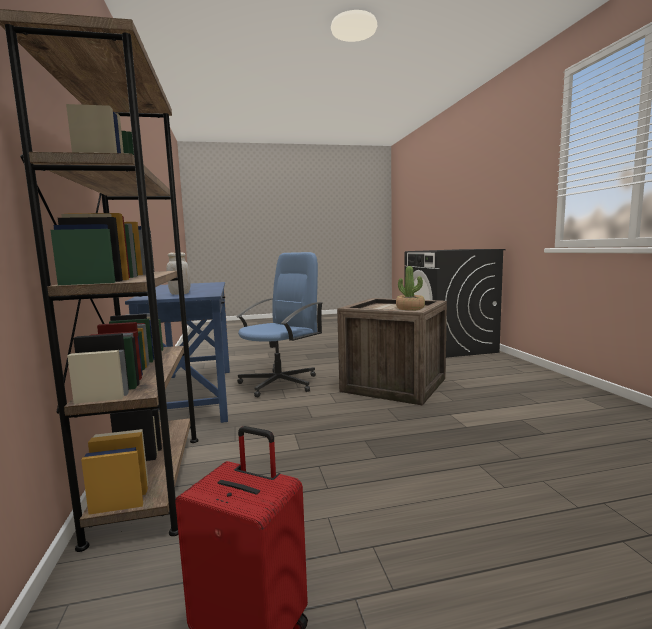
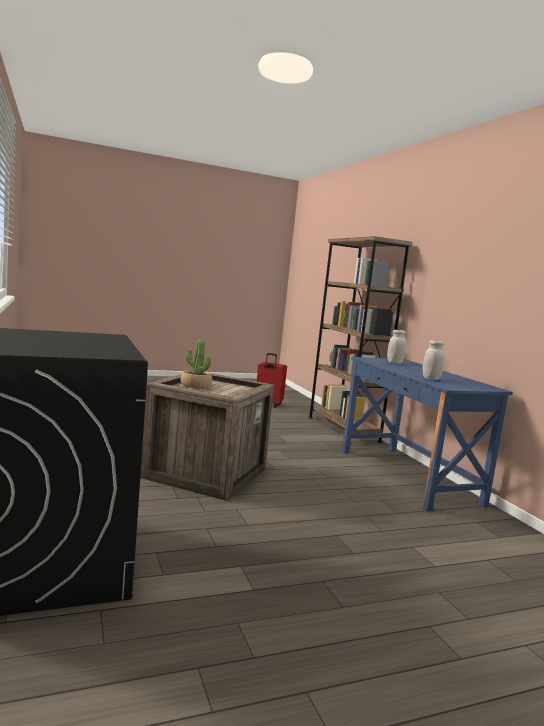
camera: 170 degrees right, 0 degrees up
blue office chair [237,252,322,398] -> none
none -> white jar [423,340,445,380]

